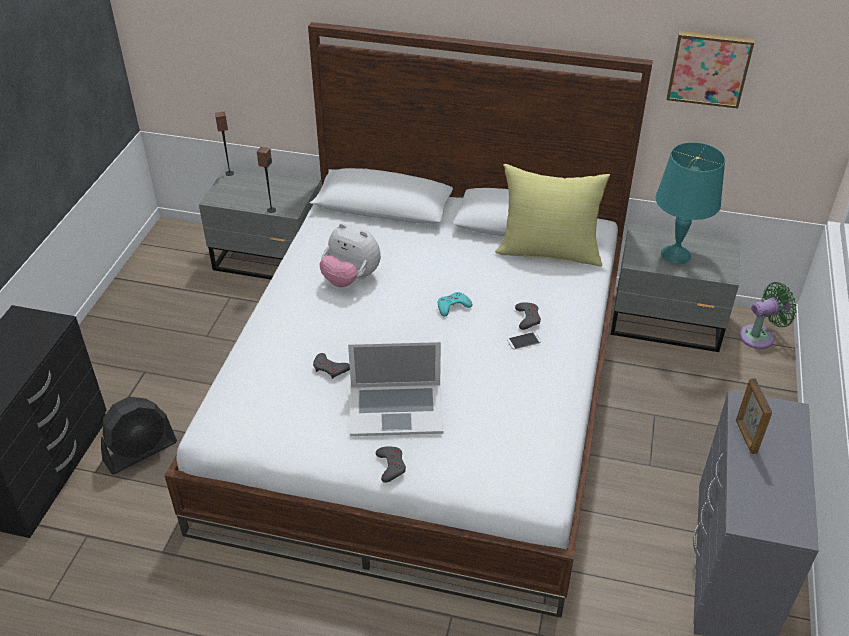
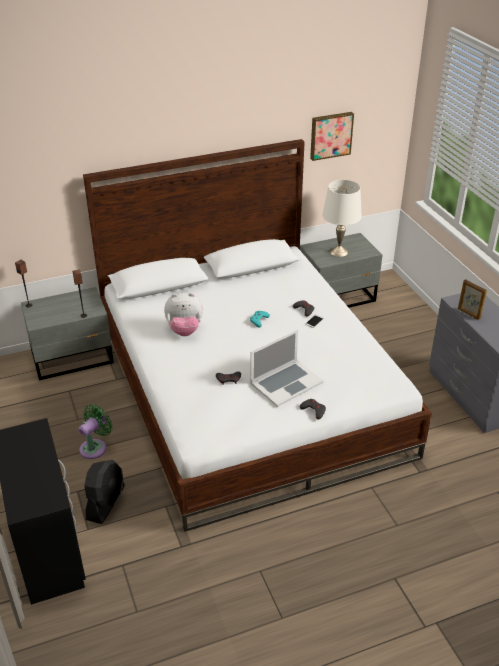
camera: 35 degrees left, 5 degrees down
yellow pillow [495,164,610,266] -> none
turquoise table lamp [656,142,725,264] -> white table lamp [322,180,362,257]
green fan [739,282,797,349] -> green fan moved to [78,404,112,459]

